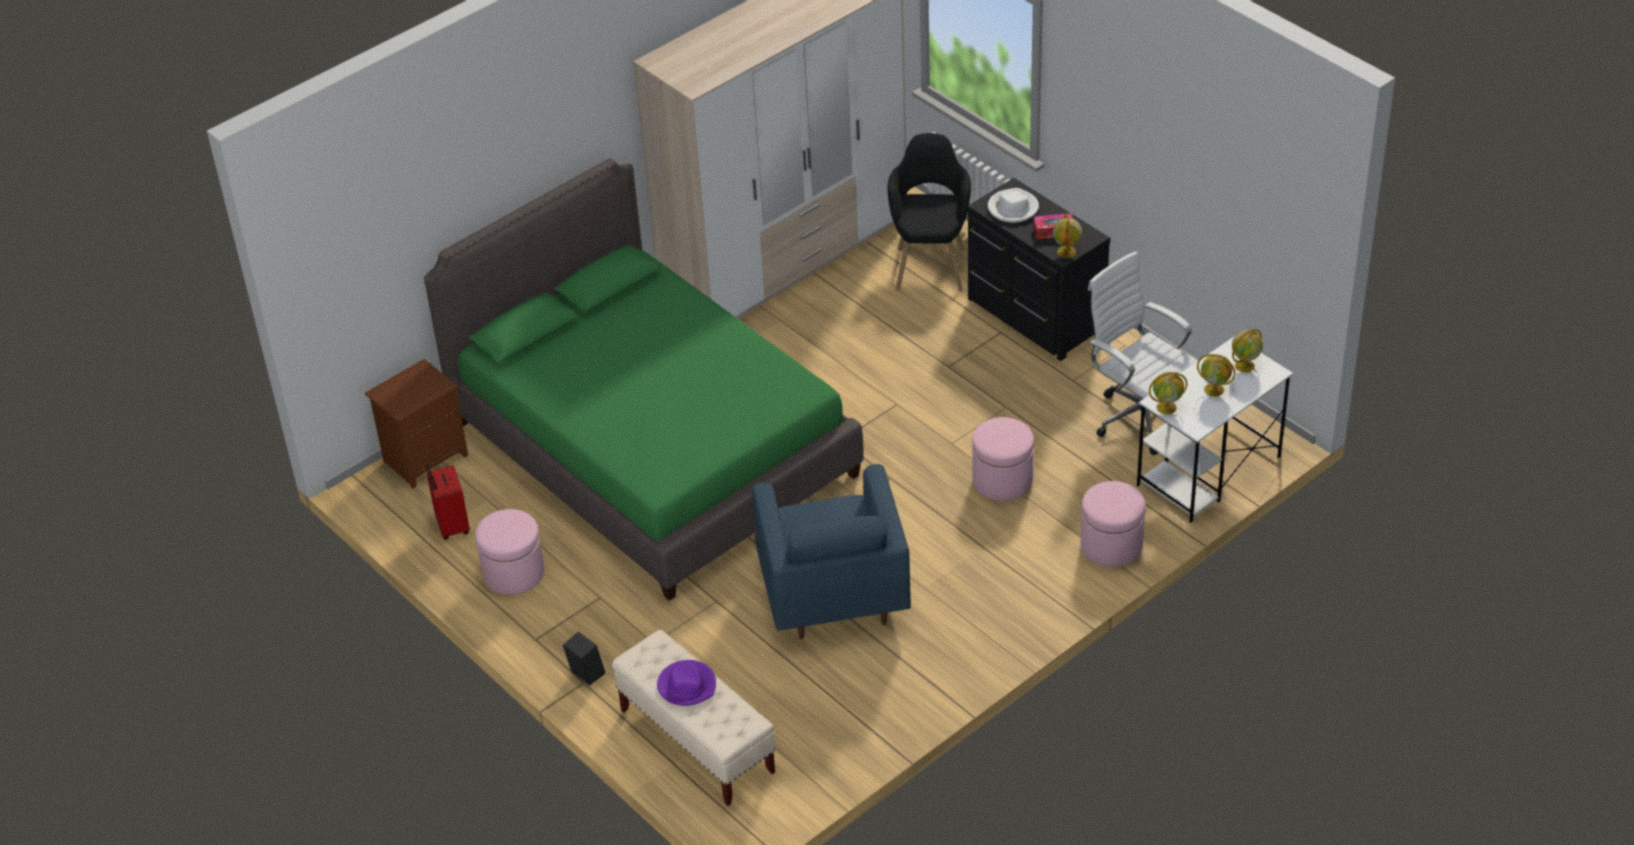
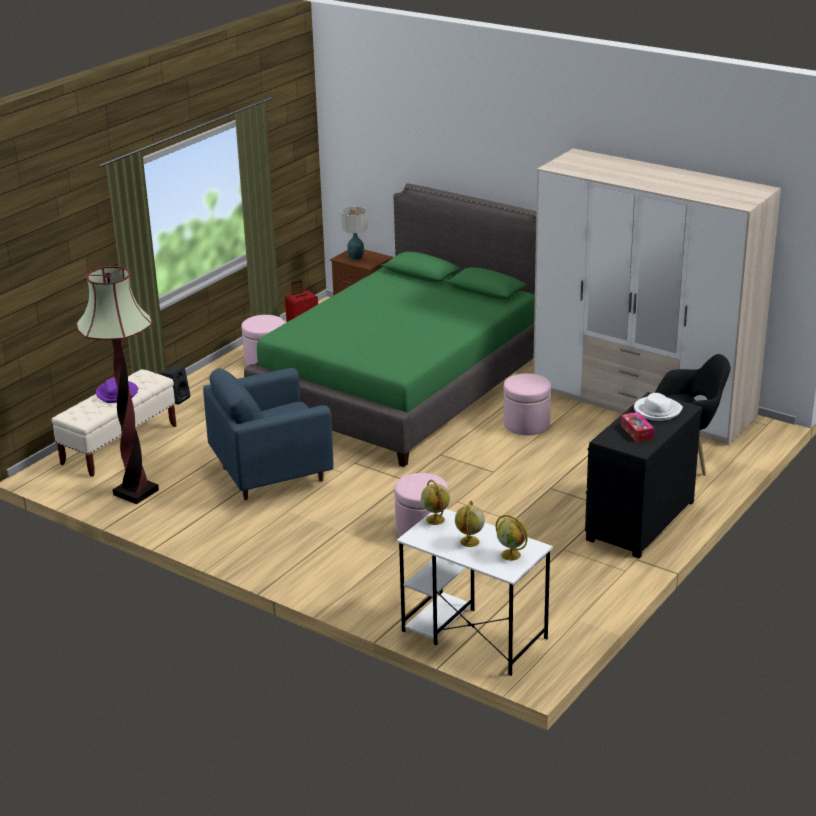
camera: 75 degrees right, 15 degrees down
globe [1053,214,1082,258] -> none
pink ottoman [1081,481,1146,567] -> pink ottoman moved to [503,373,551,435]
white office chair [1088,251,1198,455] -> none
none -> floor lamp [76,266,159,504]
none -> table lamp [341,206,368,260]

